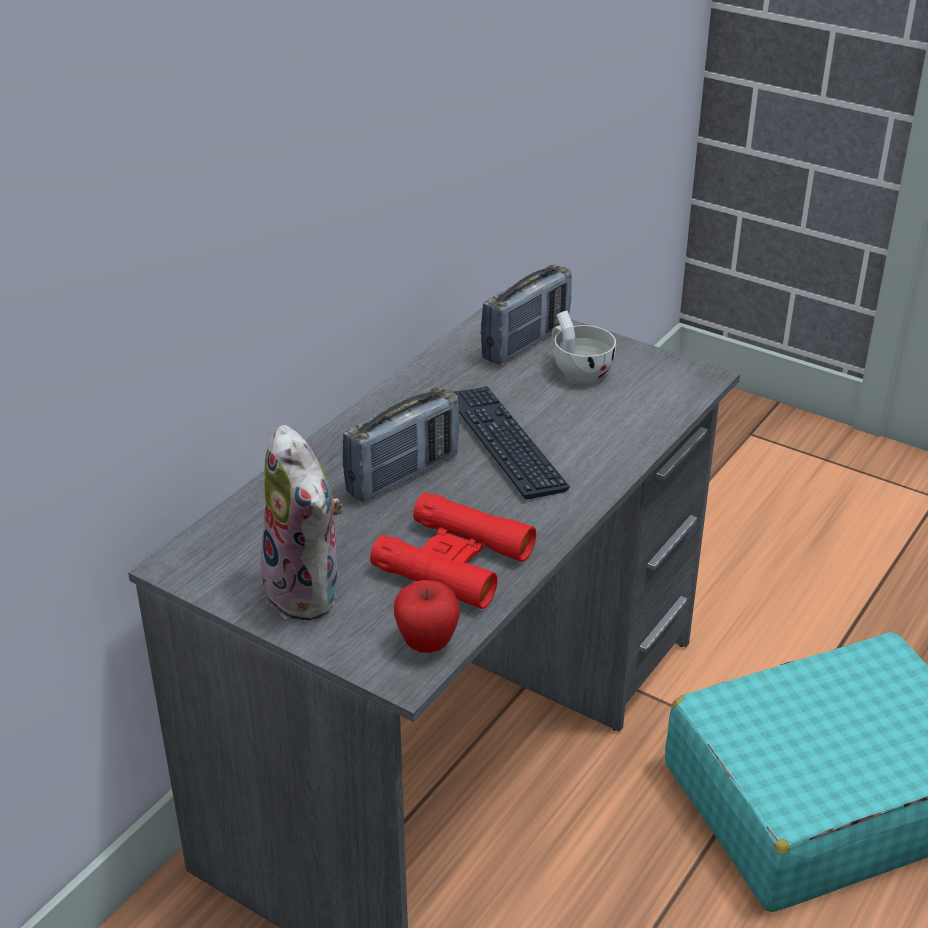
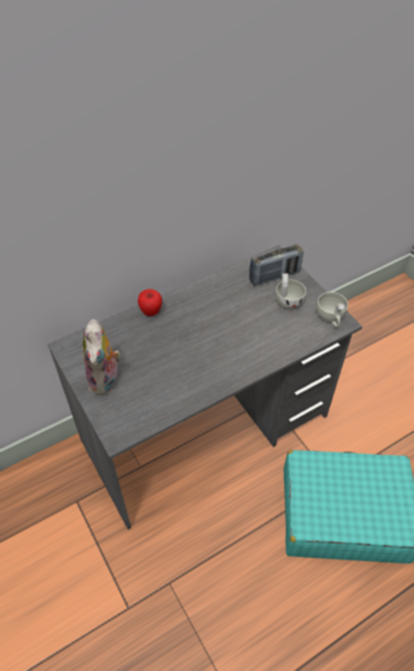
camera: 25 degrees right, 15 degrees up
radio [342,387,459,502] -> none
red binoculars [370,492,536,609] -> none
apple [394,580,460,653] -> apple moved to [138,289,162,316]
keyboard [453,386,570,500] -> none
none -> white cup [317,292,348,327]

